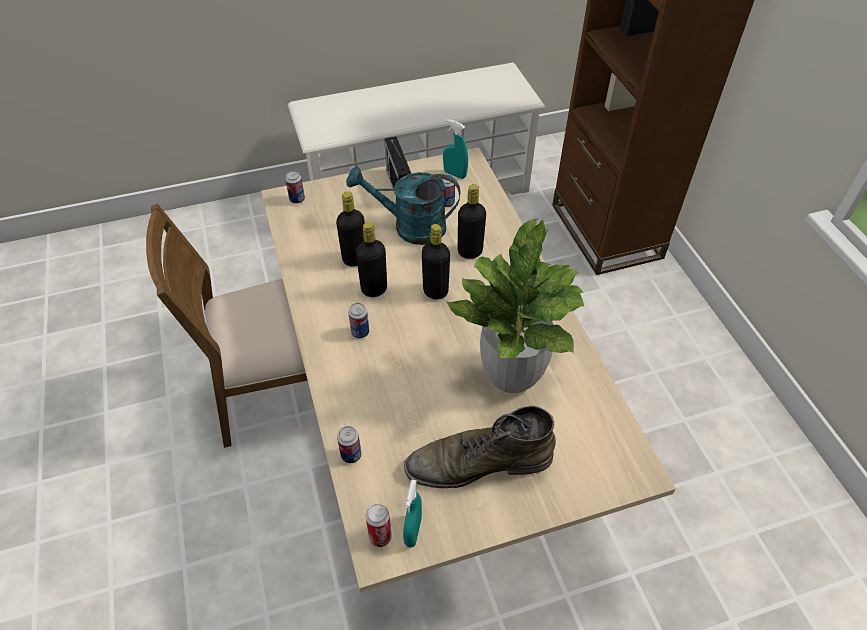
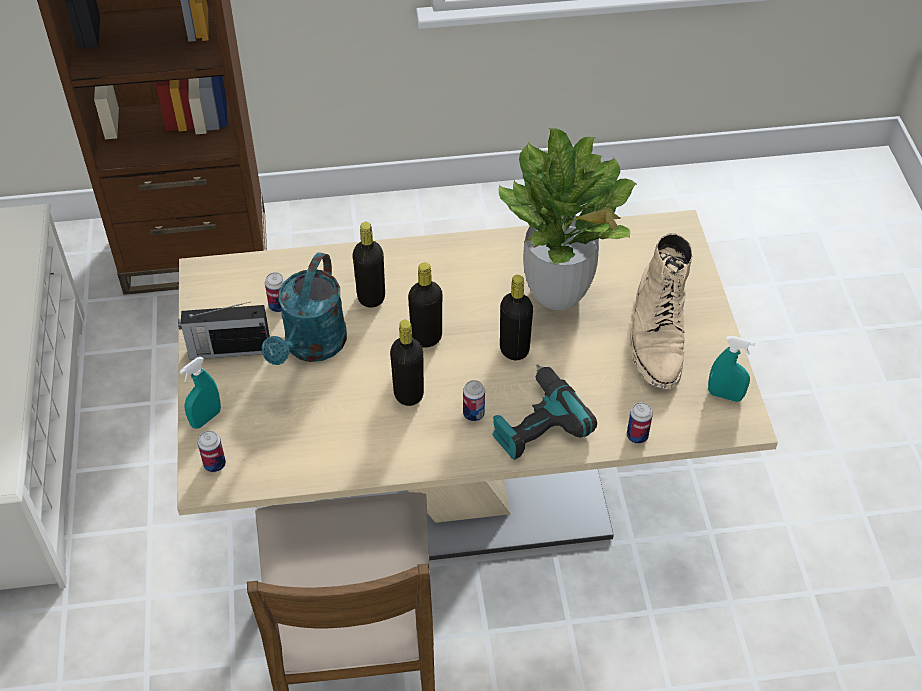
camera: 80 degrees left, 0 degrees up
black bottle [336,192,365,267] -> black bottle moved to [500,275,533,360]
can [366,504,392,547] -> none
green boot [404,405,556,488] -> beige boot [629,233,693,389]
turquoise spray bottle [443,119,468,179] -> turquoise spray bottle moved to [179,357,221,429]
none -> power drill [492,364,597,460]

